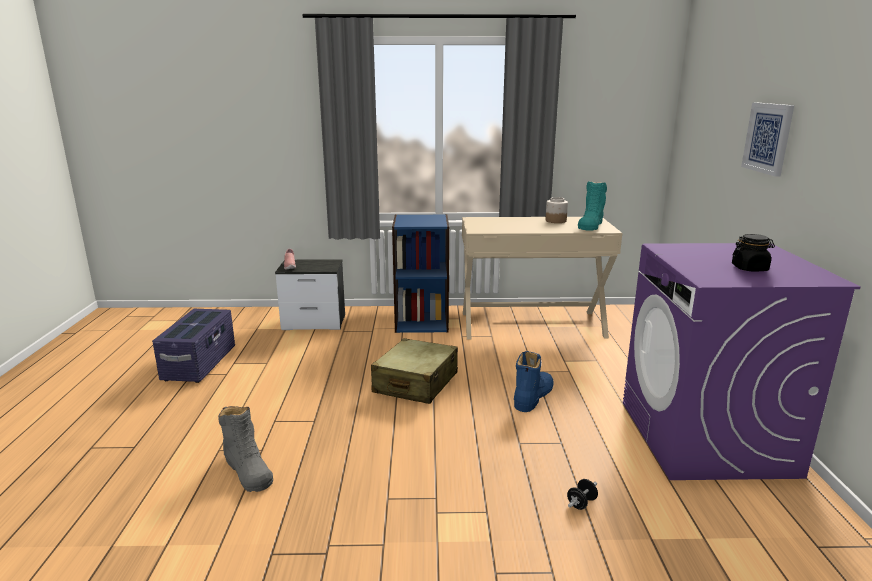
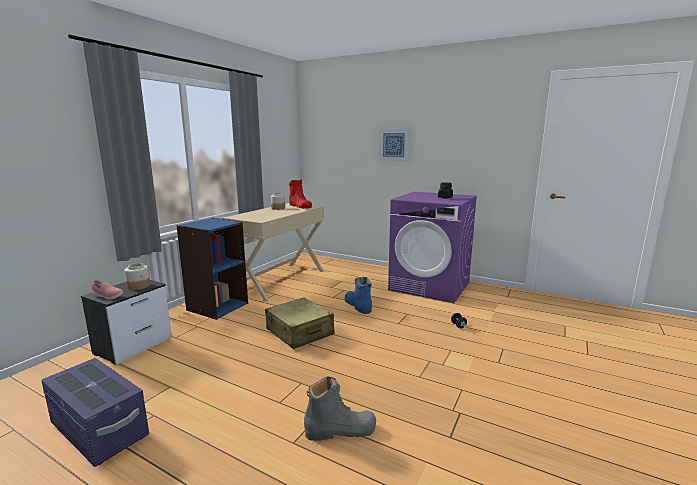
camera: 60 degrees left, 5 degrees down
turquoise boot [578,181,607,230] -> red boot [289,180,312,209]
none -> jar [124,263,150,290]

